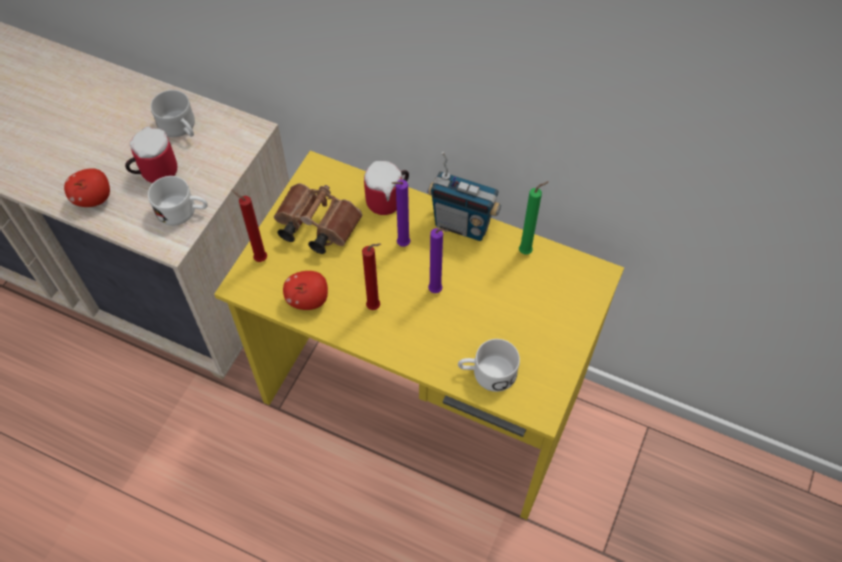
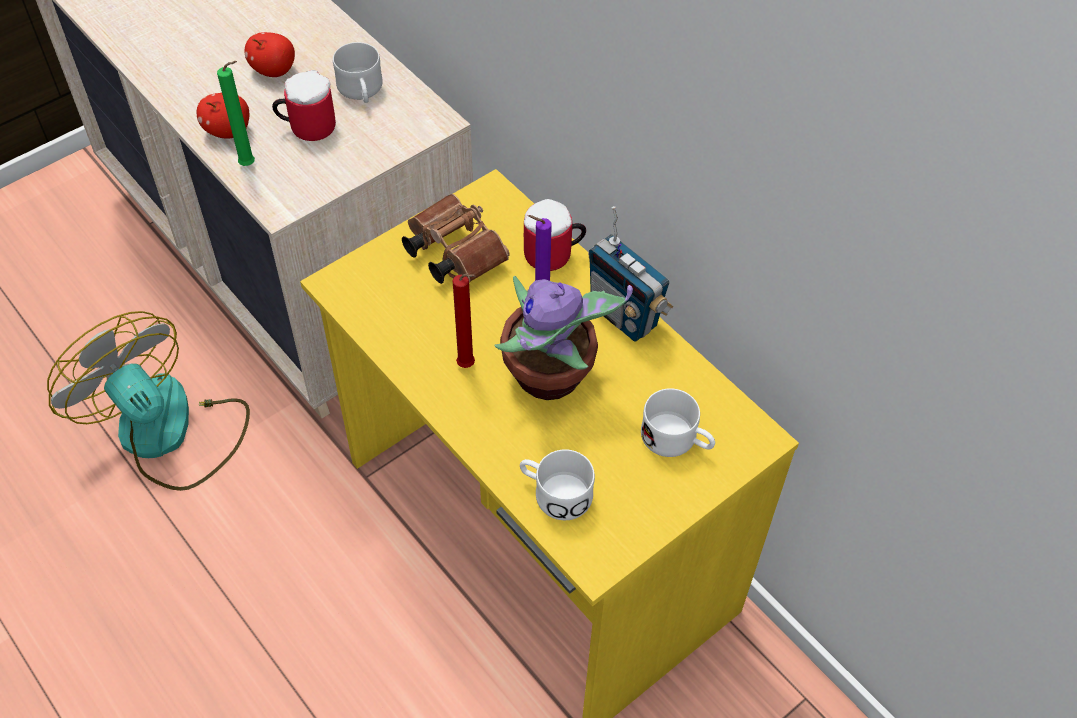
camera: 25 degrees right, 5 degrees down
white mug [148,176,208,226] -> white mug moved to [641,388,715,457]
red candle [231,189,267,262] -> none
apple [283,271,328,310] -> apple moved to [245,32,295,77]
purple candle [428,228,449,293] -> potted plant [495,276,633,400]
green candle [519,181,549,254] -> green candle moved to [217,61,255,166]
none -> fan [47,311,250,491]

